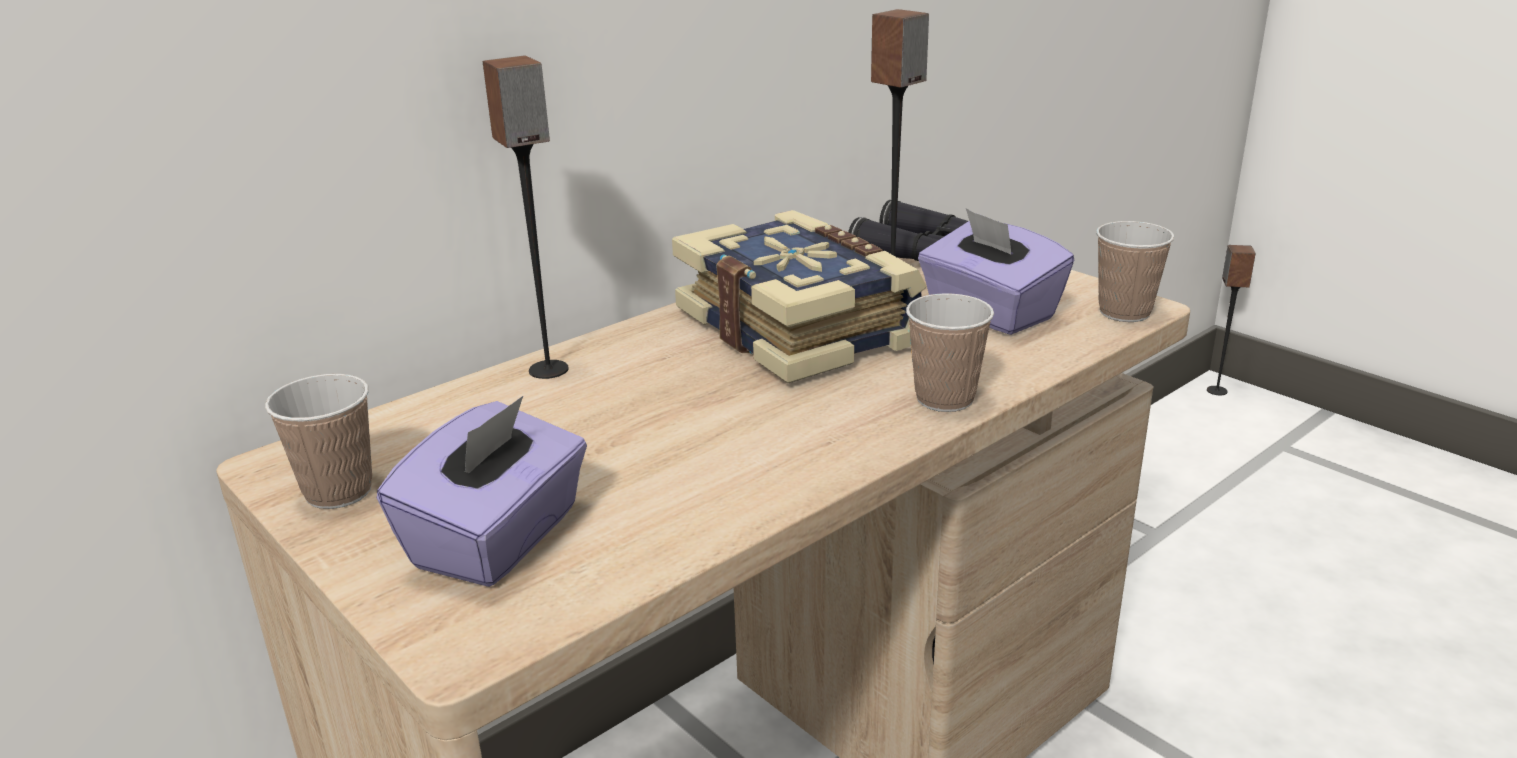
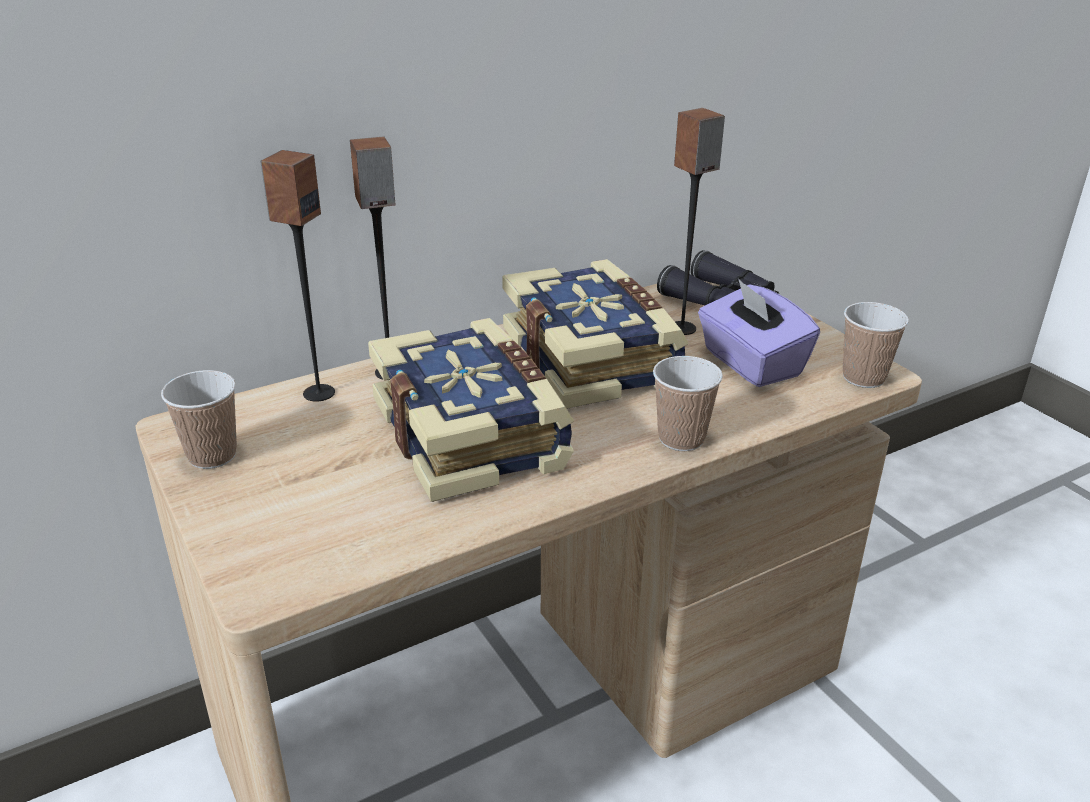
camera: 10 degrees right, 5 degrees up
purple tissue box [377,396,587,587] -> none
speaker [1207,245,1256,395] -> speaker moved to [260,150,335,402]
none -> book [368,318,574,502]

